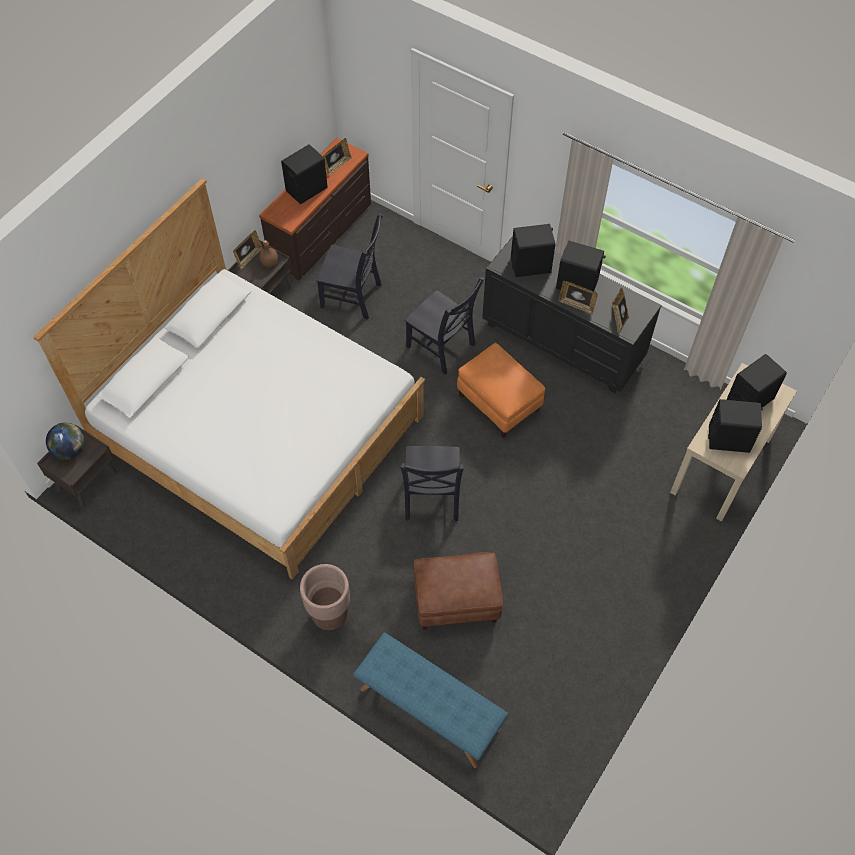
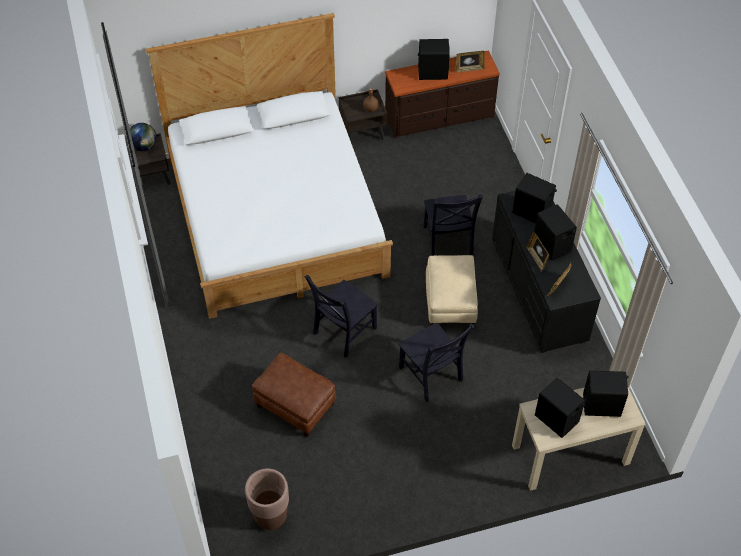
camera: 40 degrees right, 5 degrees down
picture frame [233,230,263,269] -> none
brown planter [300,564,350,630] -> brown planter moved to [245,468,289,530]
black chair [316,213,383,319] -> black chair moved to [399,323,475,402]
blue bench [353,633,508,768] -> none
orange ottoman [457,343,545,438] -> beige ottoman [426,255,478,325]

